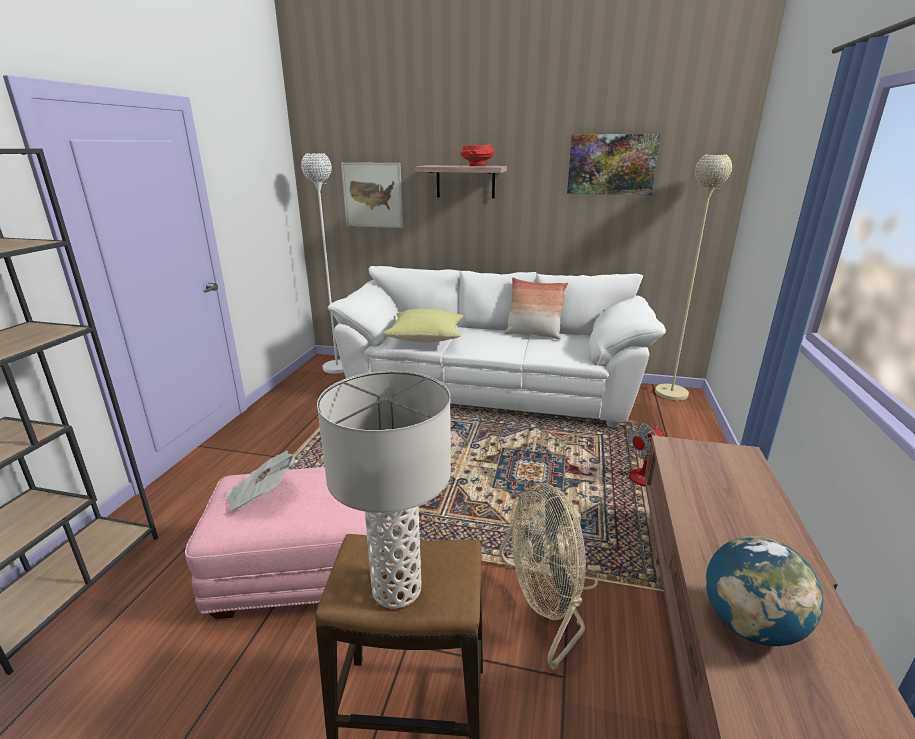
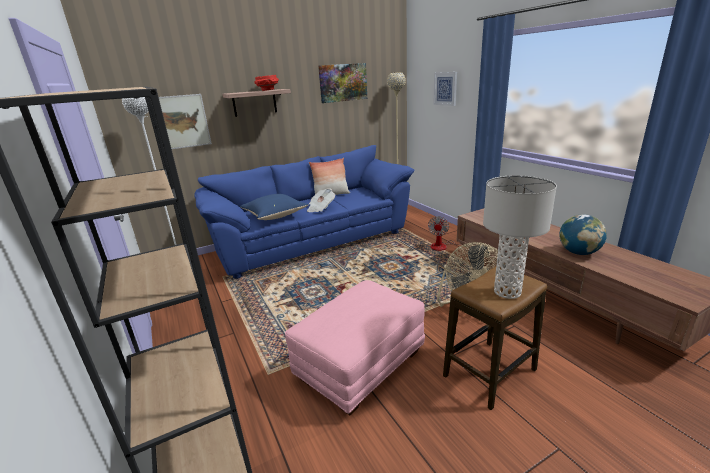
camera: 40 degrees left, 0 degrees up
newspaper [226,451,295,512] -> newspaper moved to [307,188,335,212]
white sofa [328,266,666,428] -> blue sofa [194,145,415,279]
yellow pillow [383,308,463,342] -> blue pillow [240,194,309,220]
none -> picture [433,72,457,106]

